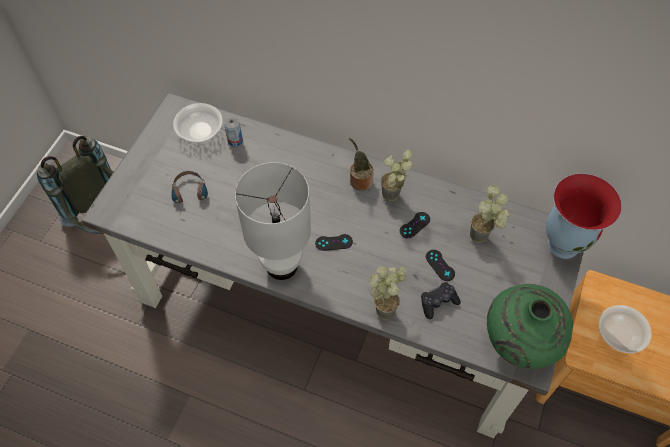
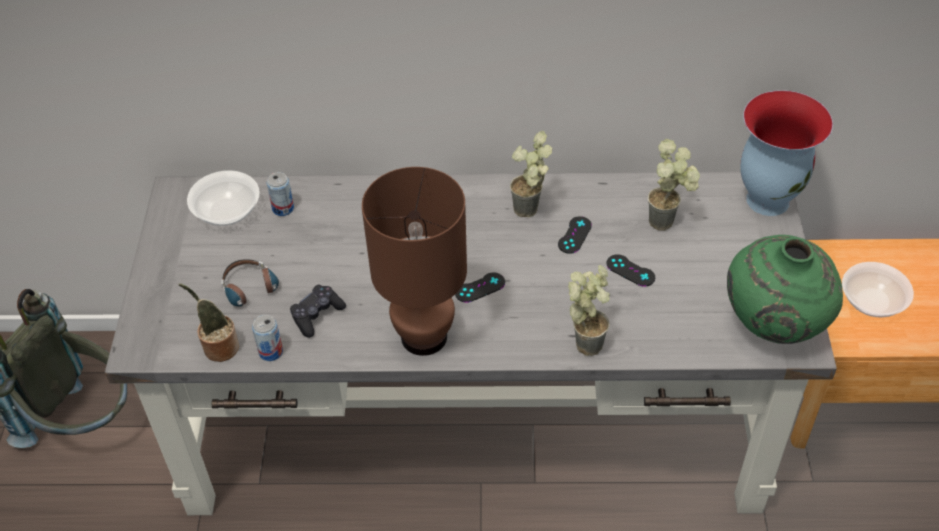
camera: 20 degrees left, 10 degrees down
white table lamp [235,162,311,280] -> brown table lamp [362,167,467,356]
potted plant [349,138,374,191] -> potted plant moved to [178,283,239,362]
black game controller [421,282,461,319] -> black game controller moved to [290,285,346,338]
none -> can [252,315,283,361]

